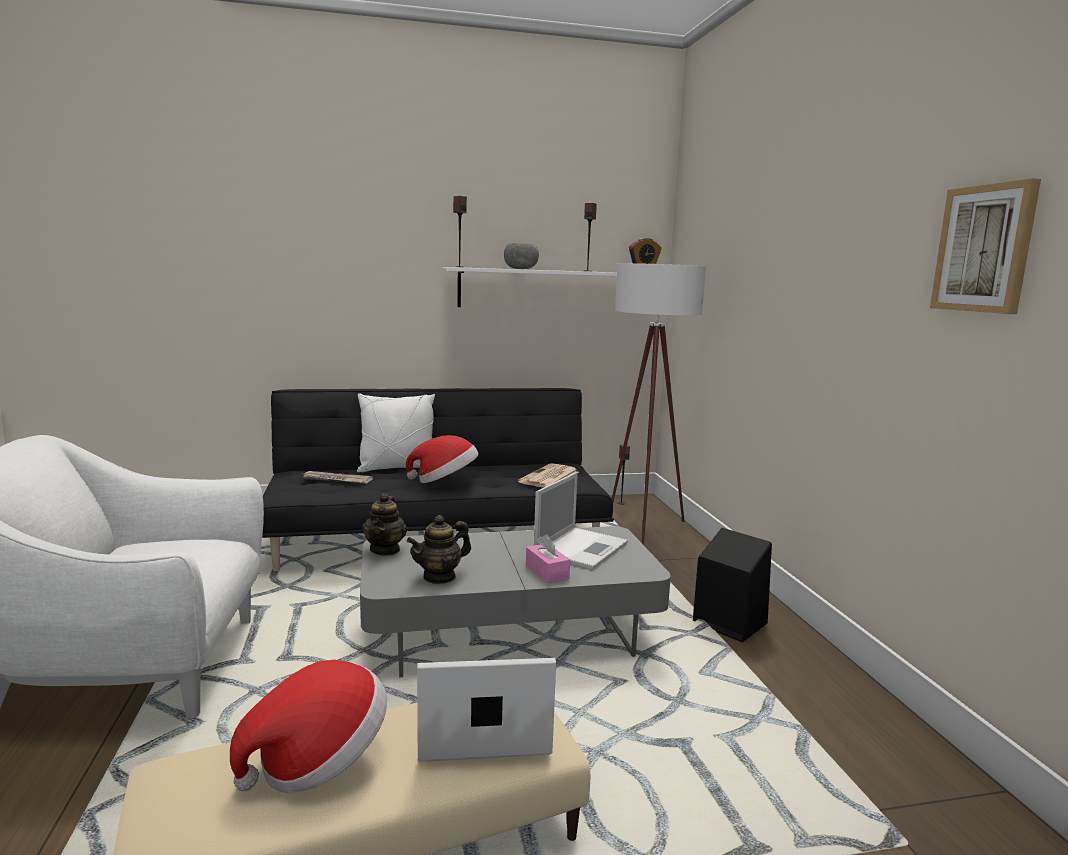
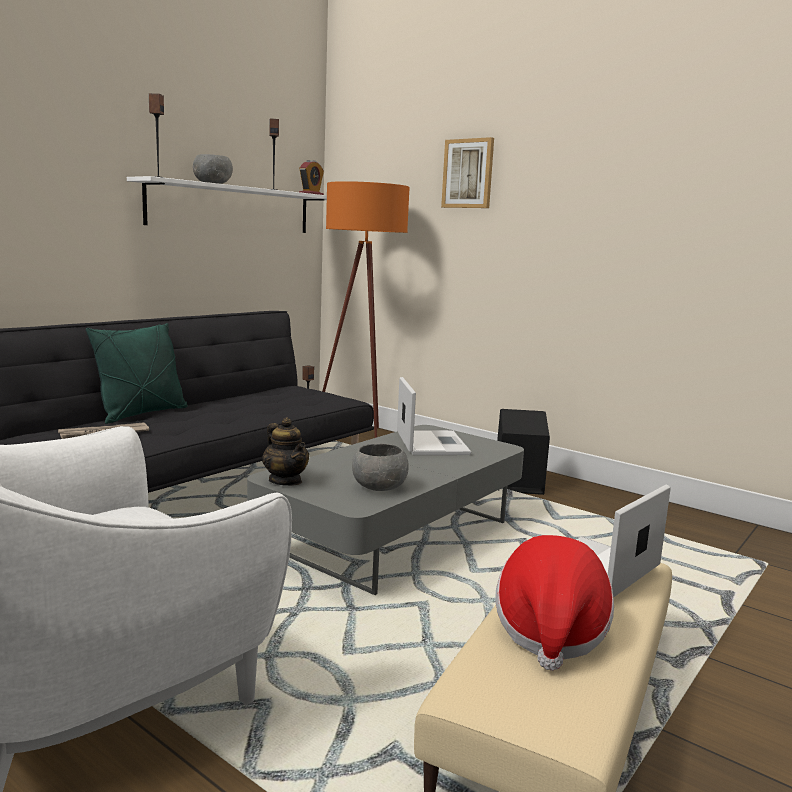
camera: 40 degrees left, 0 degrees up
white pillow [357,393,435,472] -> green pillow [86,323,188,424]
hat [406,435,478,483] -> none
teapot [407,515,471,584] -> grey bowl [352,444,409,491]
newspaper [518,463,579,488] -> none
pink tissue box [526,534,570,583] -> none
white floor lamp [612,263,706,544] -> orange floor lamp [322,181,410,438]
picture [930,178,1041,314] -> picture moved to [441,137,494,208]

